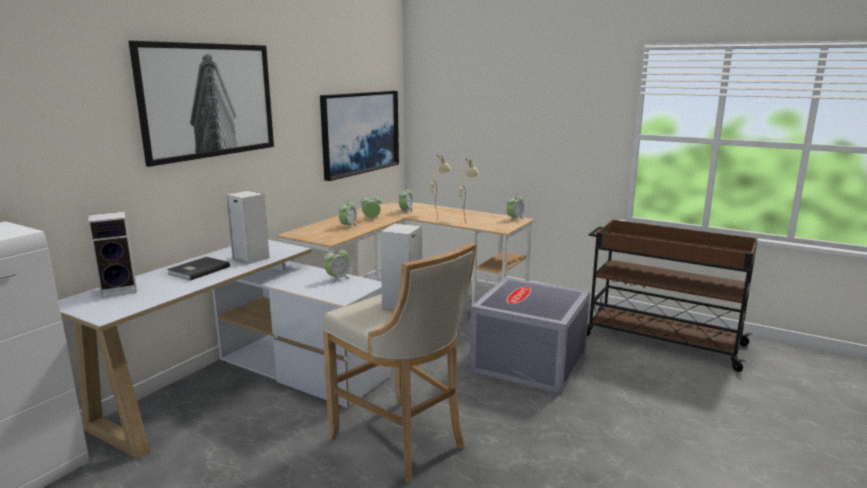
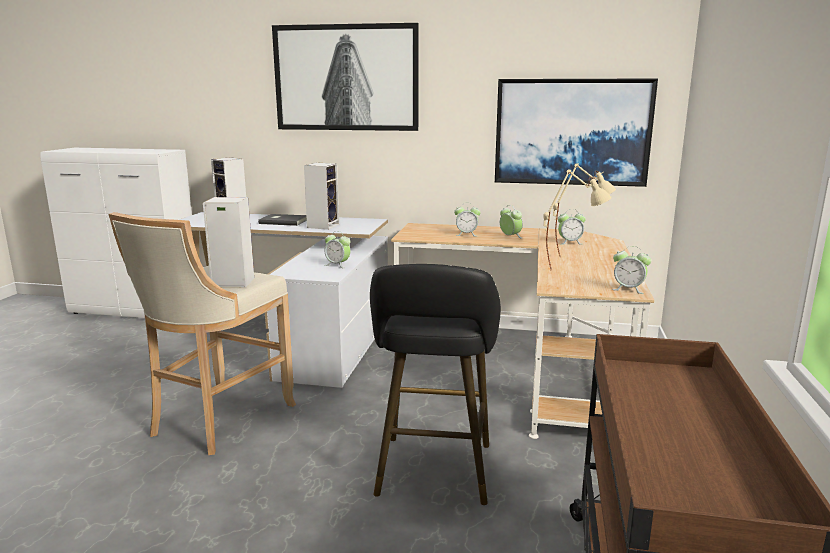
camera: 70 degrees right, 0 degrees up
grey storage box [469,277,590,394] -> black stool [370,264,501,505]

